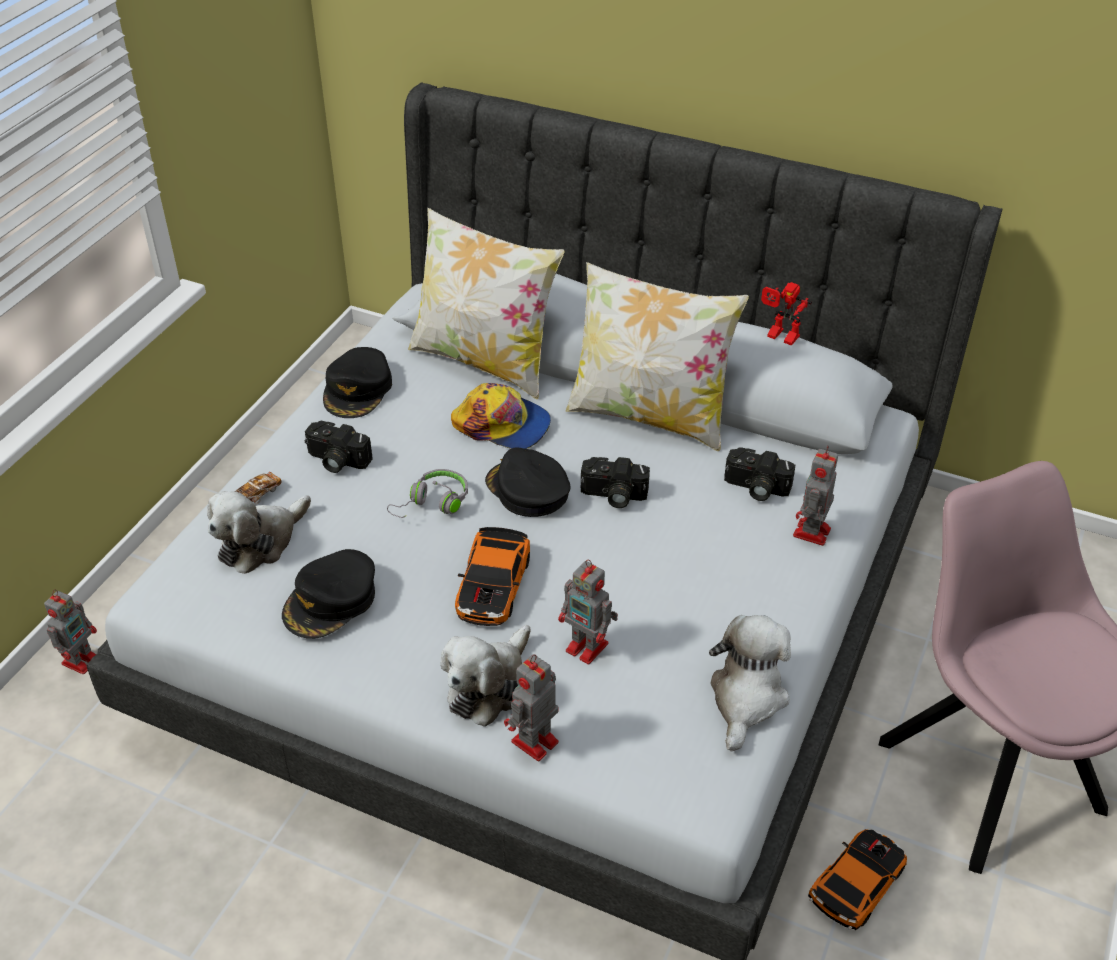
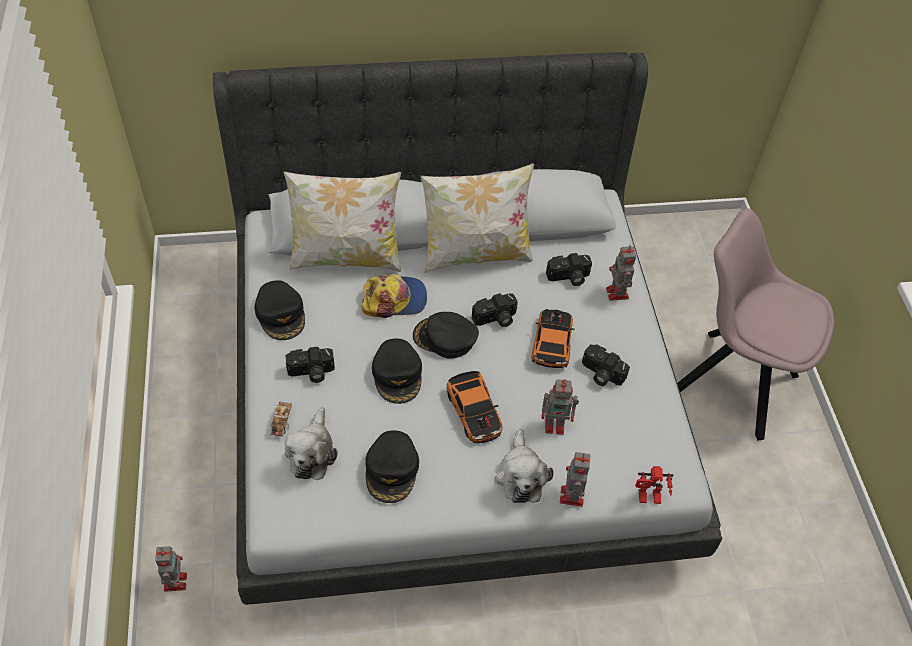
camera: 35 degrees left, 10 degrees up
grey headphones [387,469,468,518] -> black cap [372,338,422,404]
plush toy [709,615,791,751] -> none
toy robot [761,282,812,346] -> toy robot moved to [635,466,673,504]
toy car [808,829,907,930] -> toy car moved to [531,309,575,369]
none -> camera [582,344,630,386]

